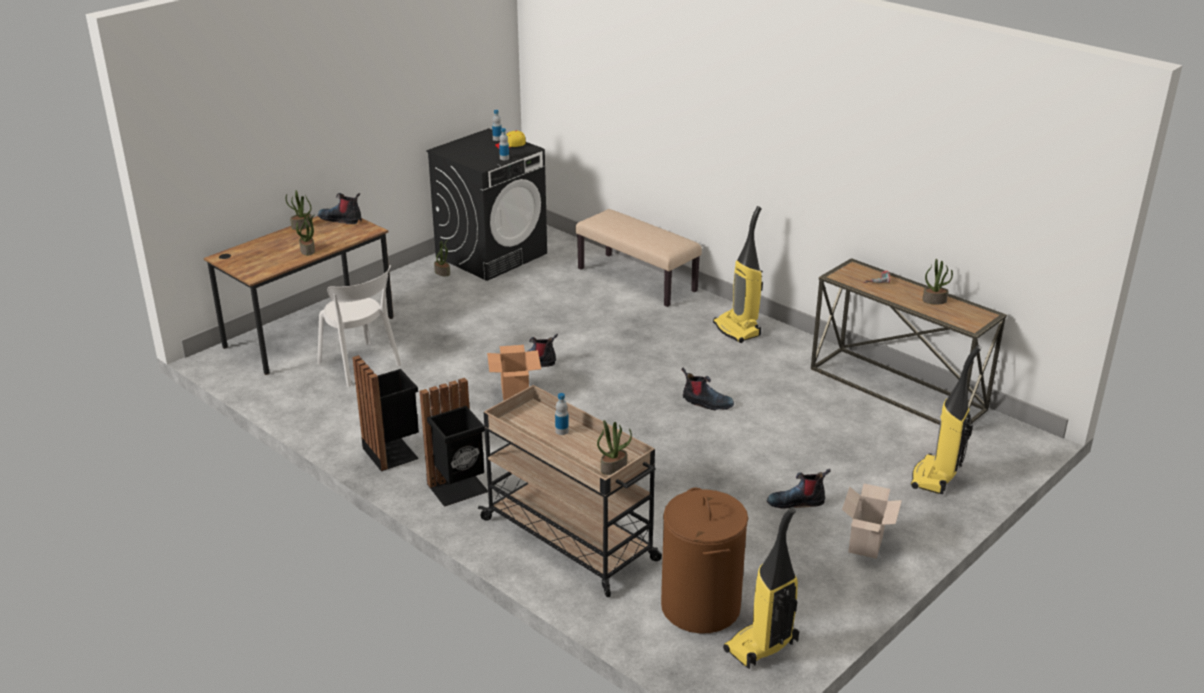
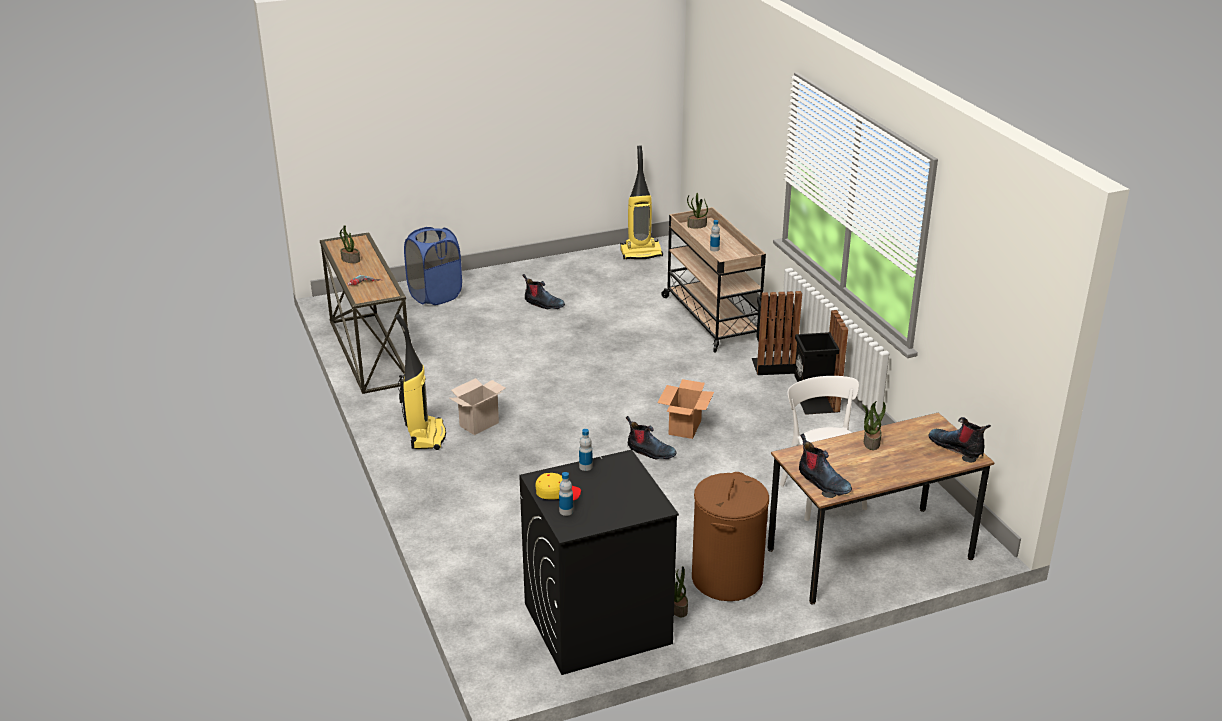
camera: 155 degrees left, 0 degrees up
potted plant [286,190,312,230] -> none
beige bench [575,209,702,307] -> none
brown laundry basket [661,488,748,634] -> brown laundry basket moved to [692,472,769,601]
boot [681,367,734,410] -> boot moved to [928,417,991,459]
cardboard box [842,484,902,559] -> cardboard box moved to [450,378,505,435]
vacuum cleaner [911,345,982,494] -> blue laundry basket [404,227,462,305]

